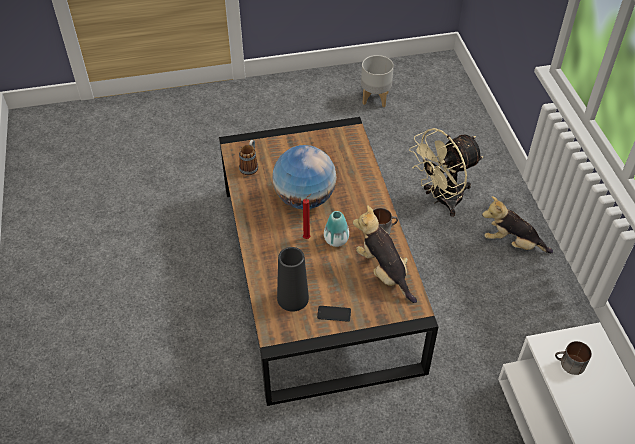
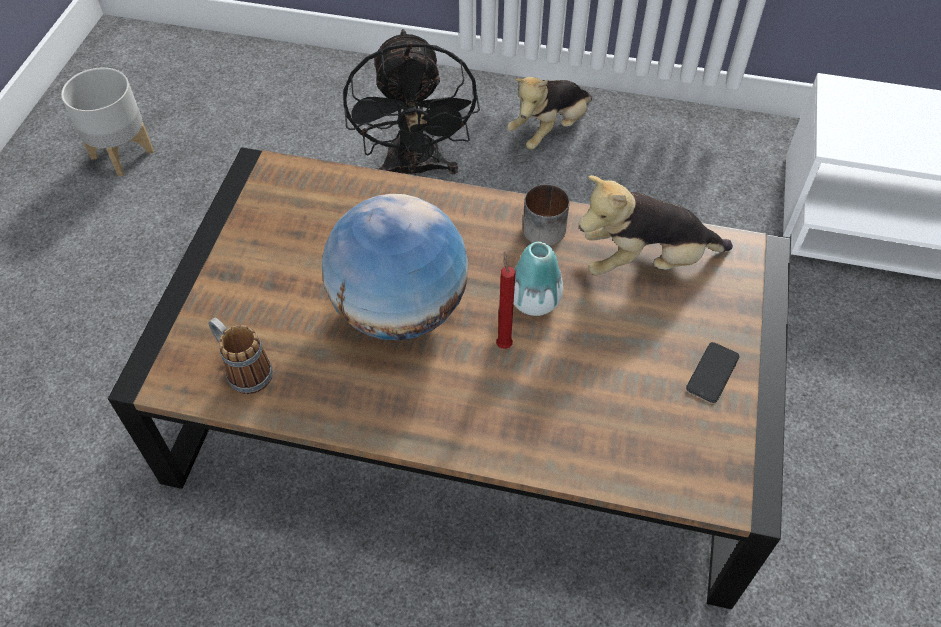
camera: 65 degrees left, 5 degrees up
black vase [277,247,309,312] -> none
beige fan [409,128,484,217] -> black fan [343,29,480,176]
mug [555,341,592,375] -> none

